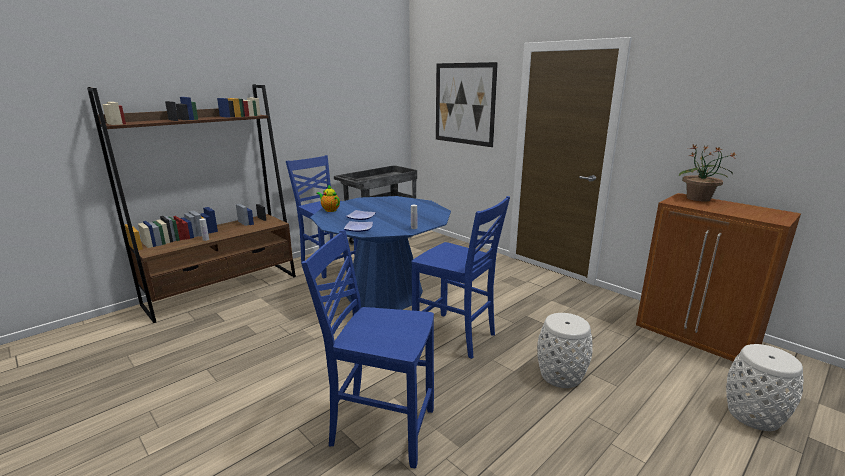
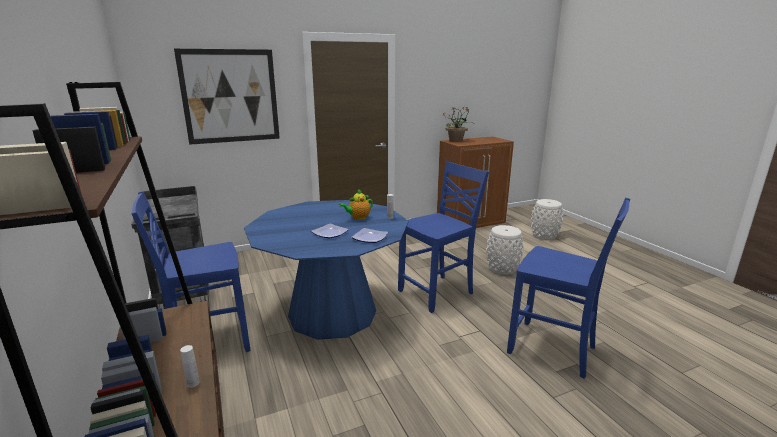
camera: 70 degrees left, 0 degrees up
blue chair [301,230,434,468] -> blue chair turned 90 degrees counterclockwise [507,198,630,379]
teapot [316,185,340,212] -> teapot moved to [339,189,373,220]

